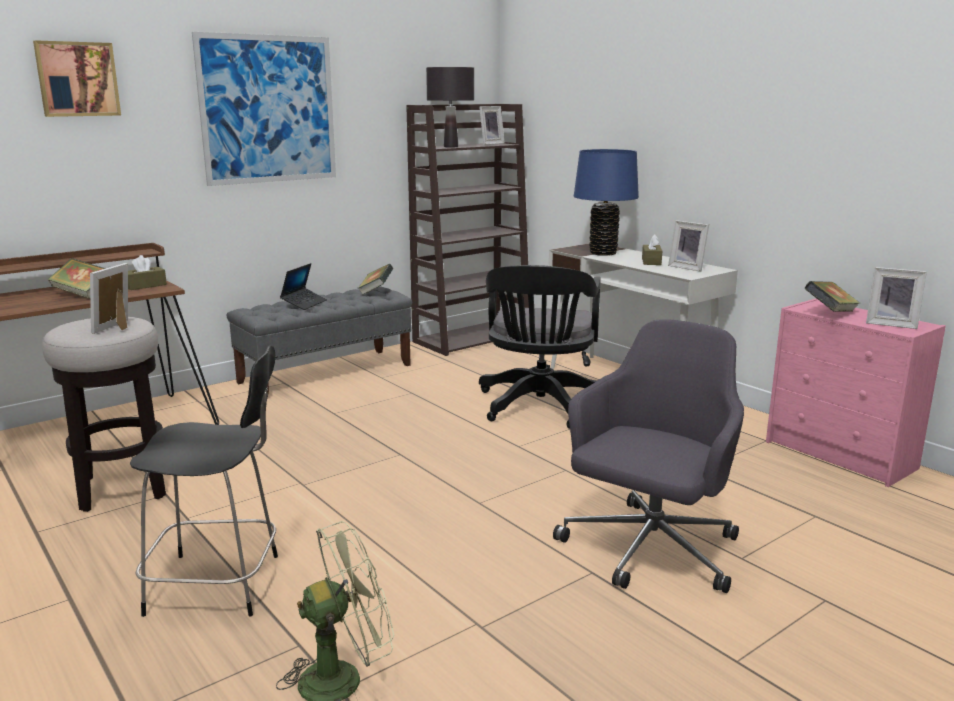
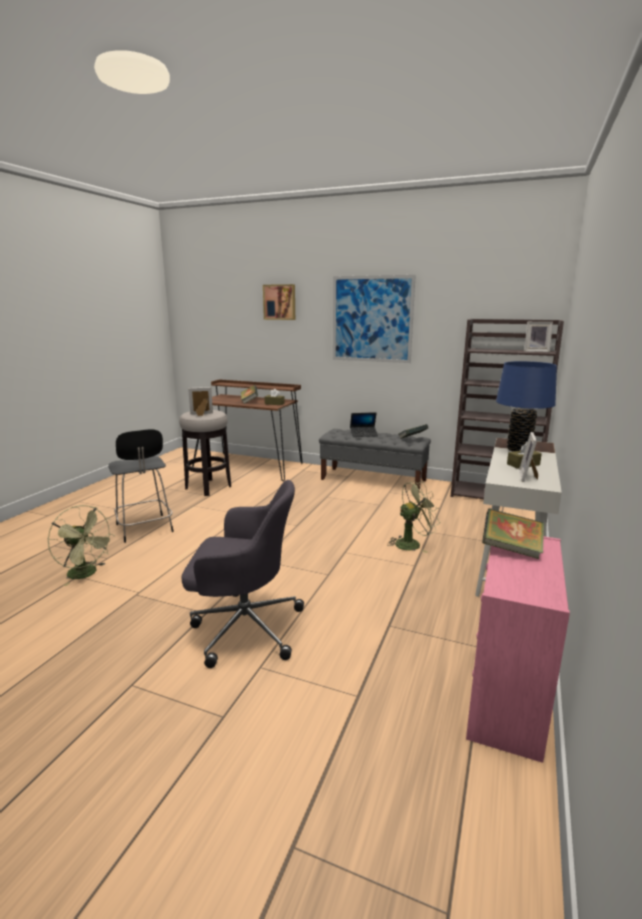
camera: 60 degrees right, 0 degrees up
black table lamp [426,67,474,148] -> none
black office chair [479,265,601,429] -> green fan [387,481,440,553]
picture frame [866,267,927,329] -> none

